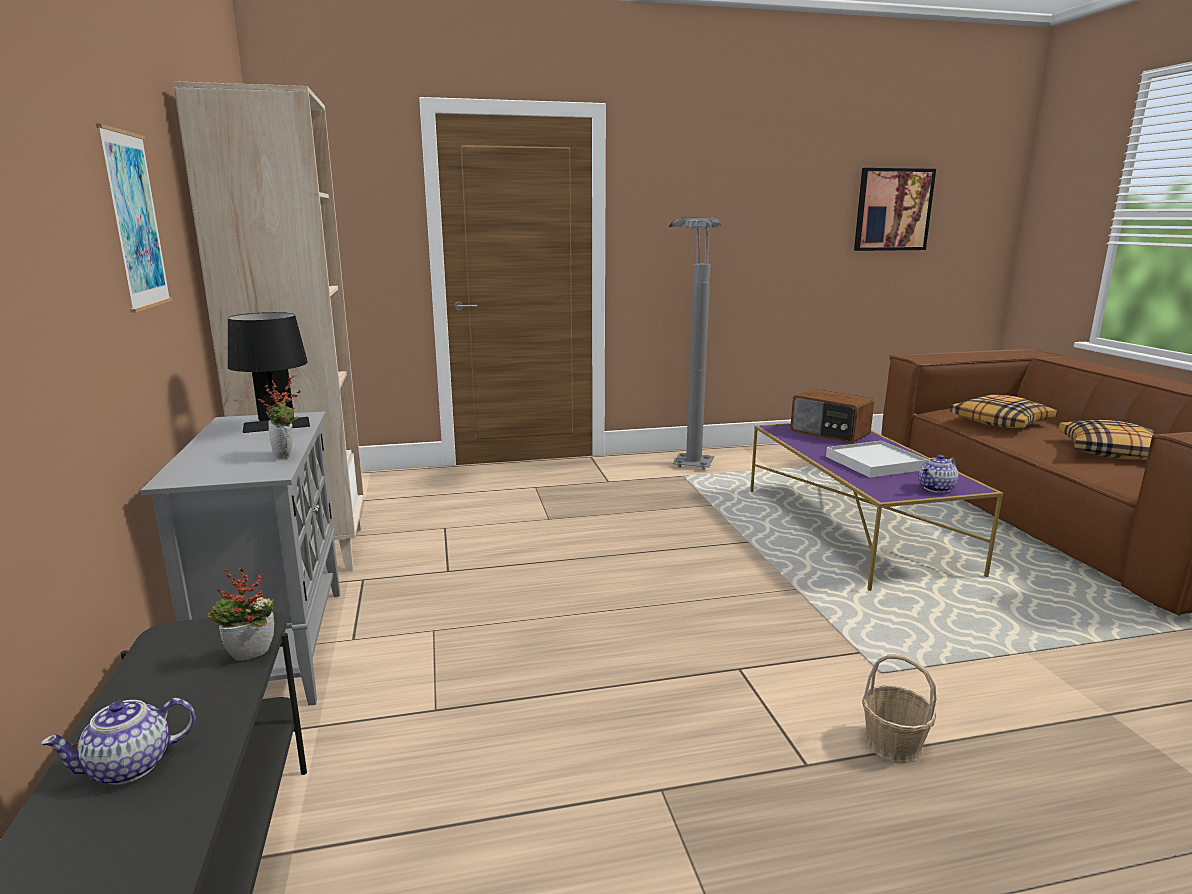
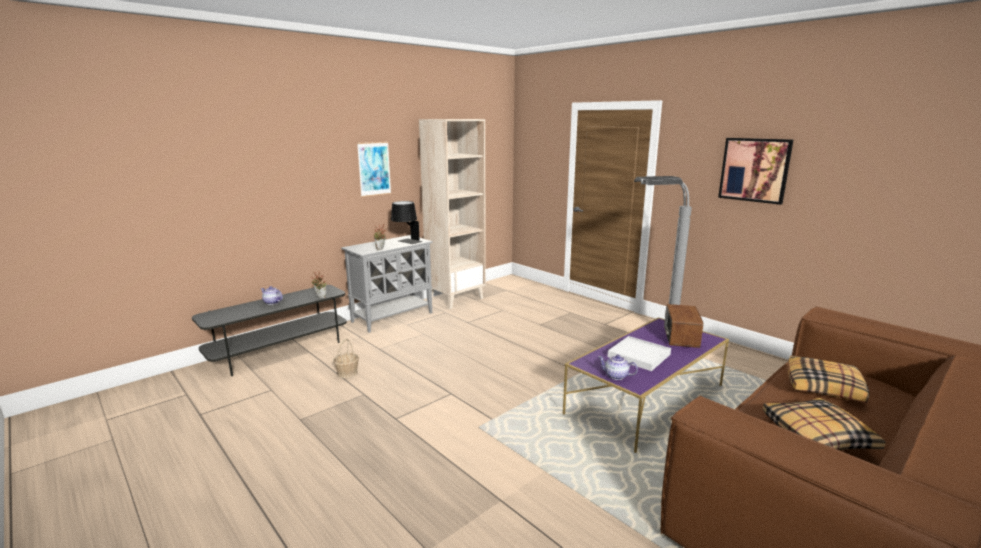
camera: 60 degrees right, 0 degrees up
picture [854,168,936,251] -> picture moved to [718,138,793,205]
basket [862,654,936,763] -> basket moved to [333,338,359,378]

